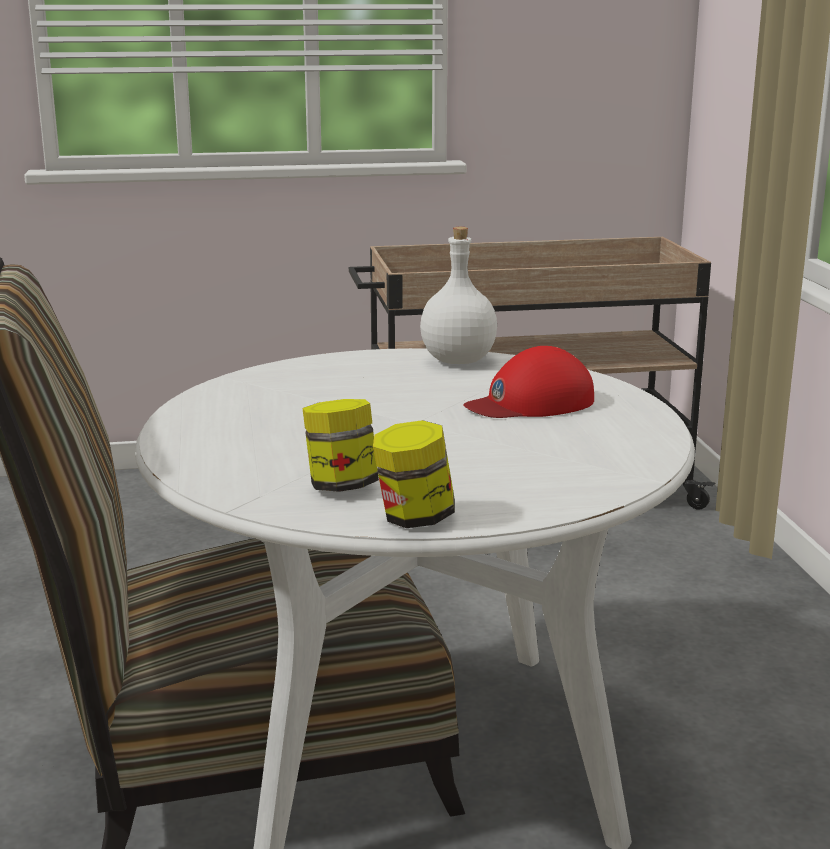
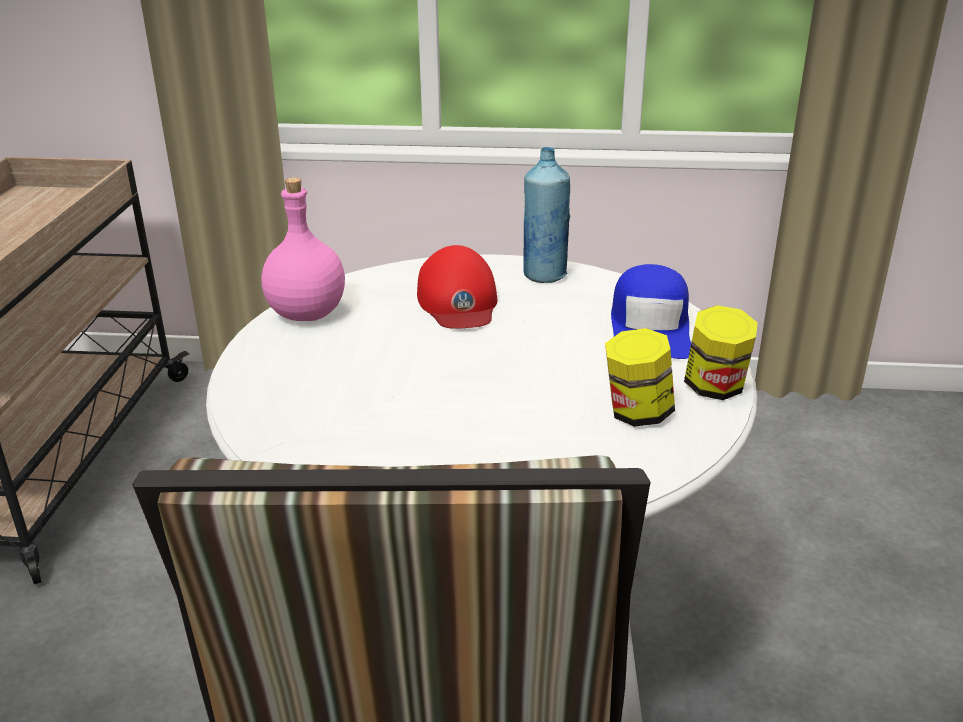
camera: 75 degrees left, 10 degrees up
white bottle [420,227,497,364] -> pink bottle [262,177,345,321]
none -> blue bottle [523,147,570,283]
none -> blue cap [611,264,691,359]

